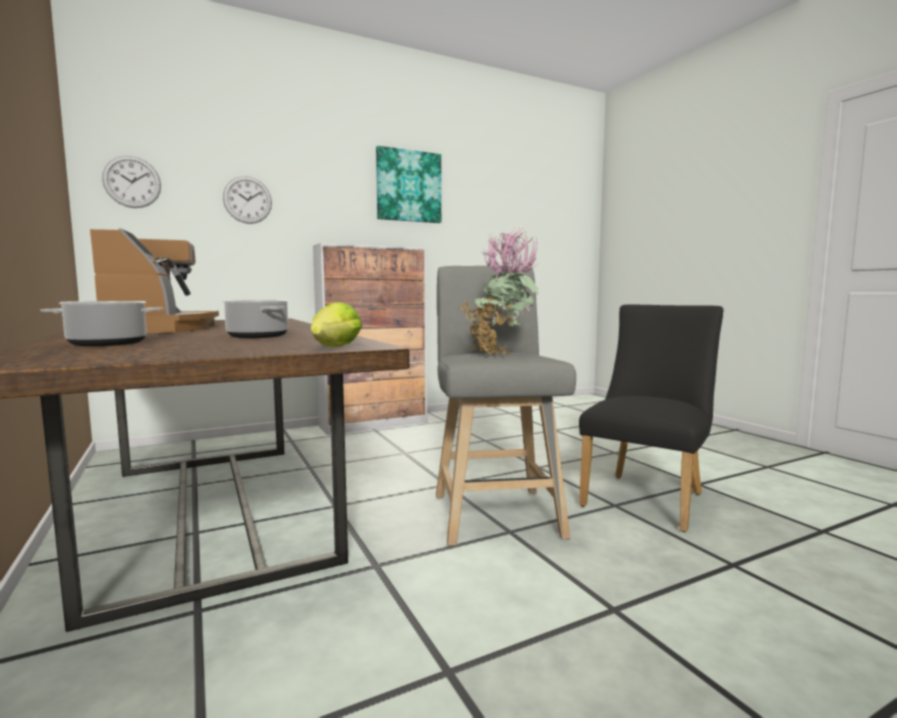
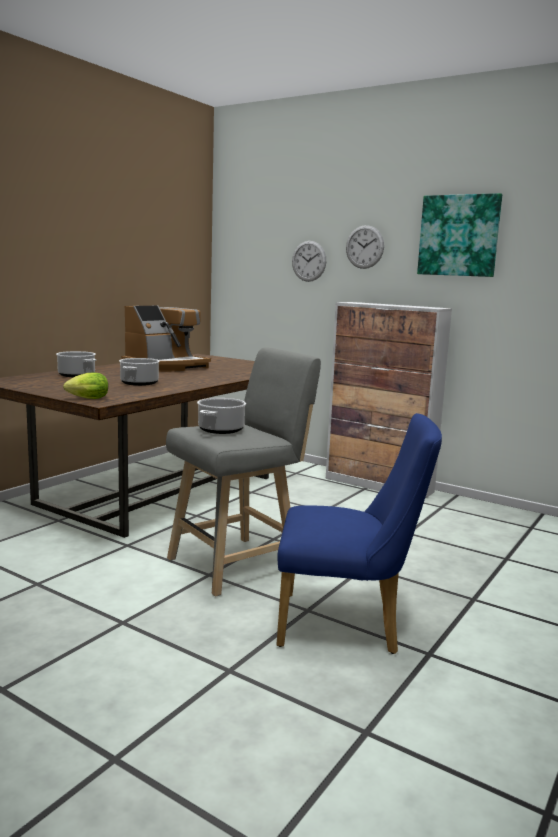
camera: 60 degrees right, 5 degrees up
wall clock [102,156,161,208] -> wall clock moved to [346,225,384,269]
potted plant [460,228,539,356] -> cooking pot [197,398,246,434]
black chair [579,304,724,532] -> blue chair [276,413,442,654]

